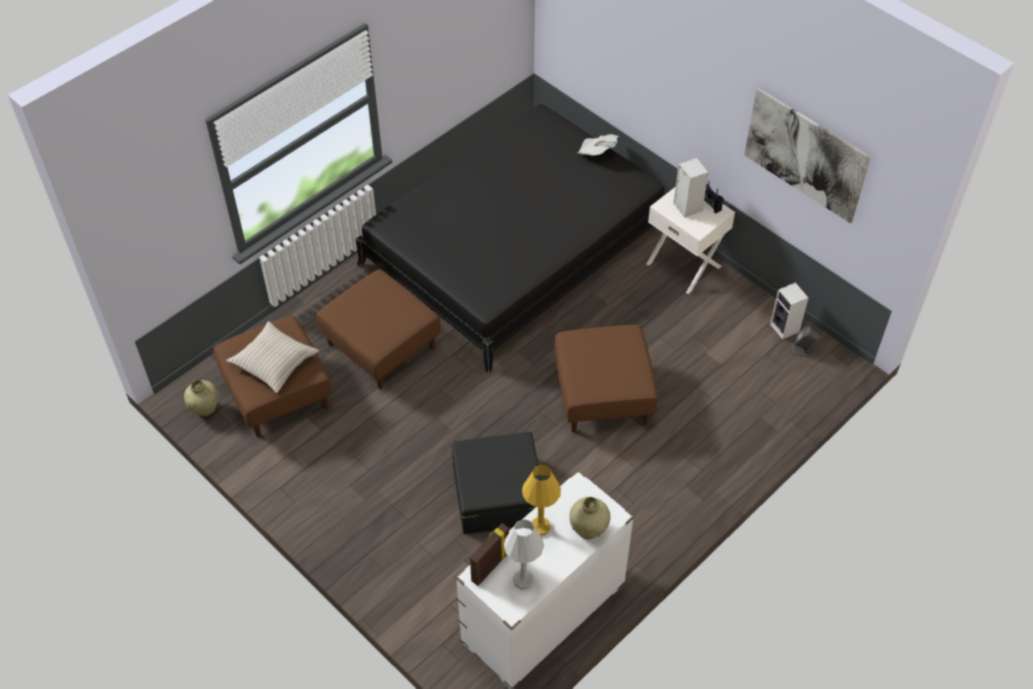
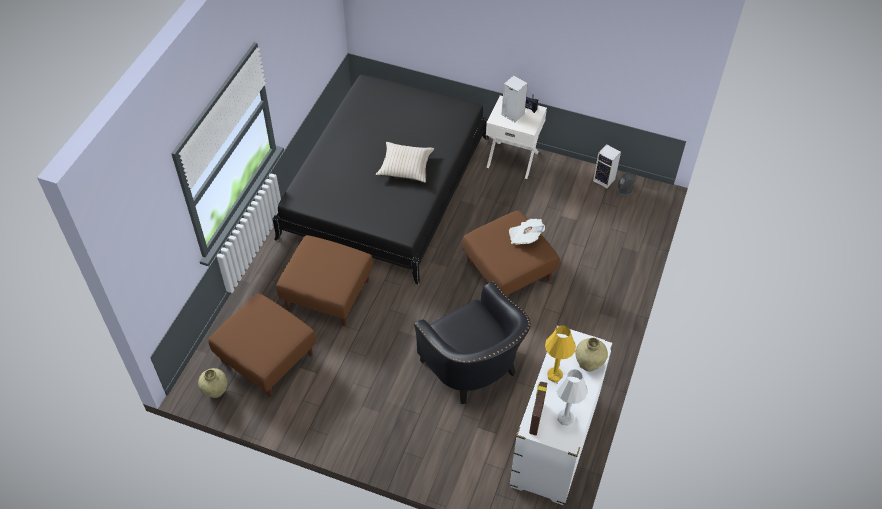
camera: 25 degrees left, 0 degrees up
beige pillow [226,321,319,393] -> beige pillow moved to [376,142,434,183]
black storage box [451,432,542,534] -> black armchair [414,281,531,404]
newspaper [577,134,619,156] -> newspaper moved to [509,219,545,244]
picture [744,88,871,223] -> none

